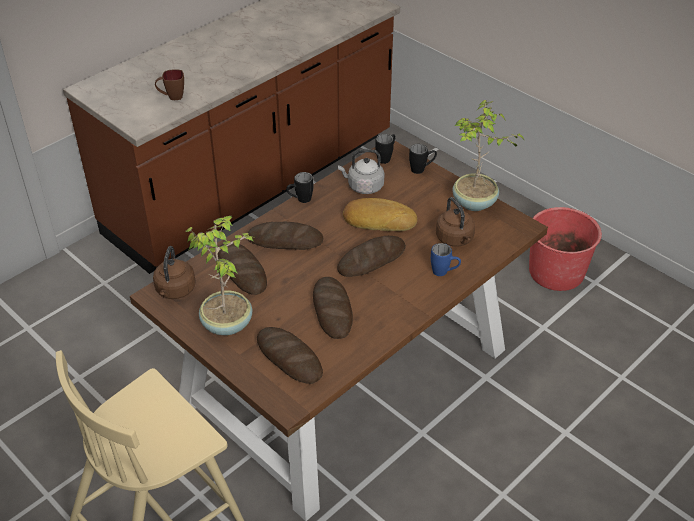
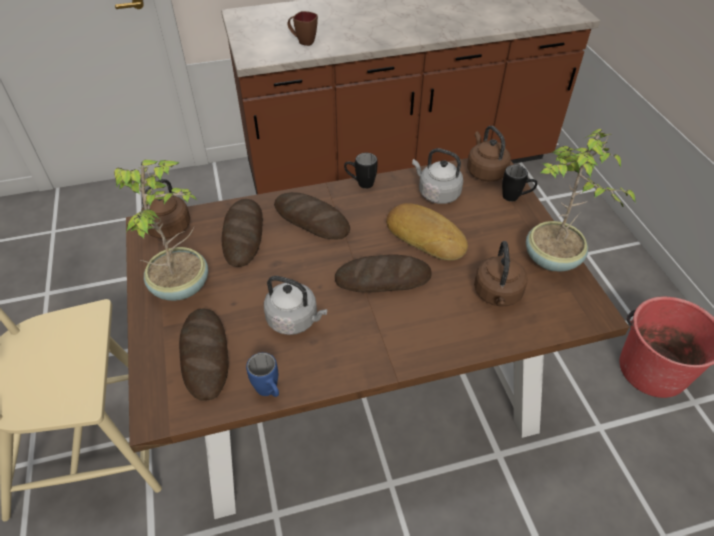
camera: 30 degrees right, 5 degrees up
bread [313,277,353,339] -> grey kettle [264,276,327,335]
black mug [375,134,396,164] -> brown kettle [467,126,511,182]
blue mug [431,243,461,276] -> blue mug moved to [246,352,279,397]

